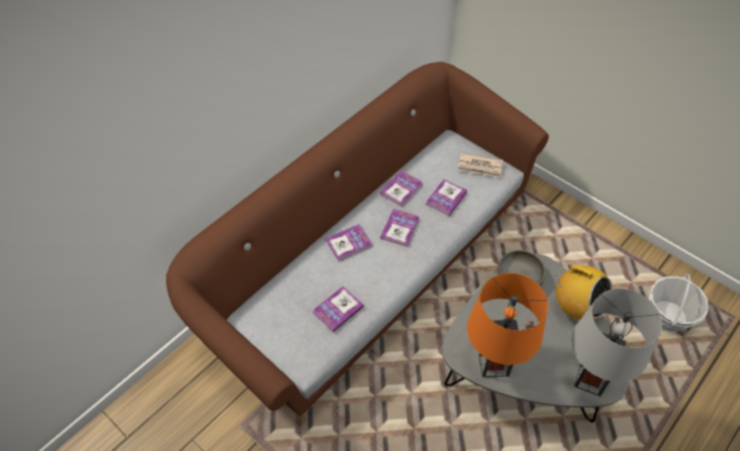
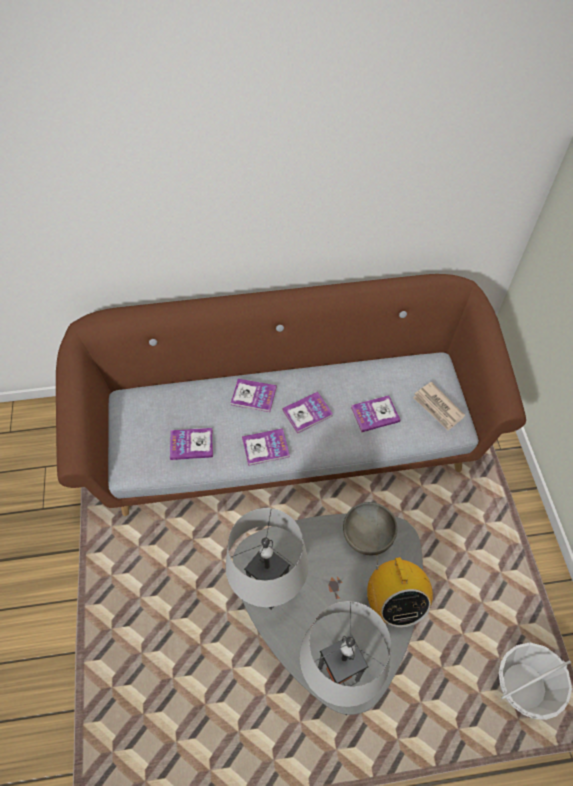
camera: 40 degrees right, 5 degrees up
book [380,170,423,207] -> book moved to [242,428,290,466]
orange table lamp [467,273,548,377] -> grey table lamp [225,508,309,610]

